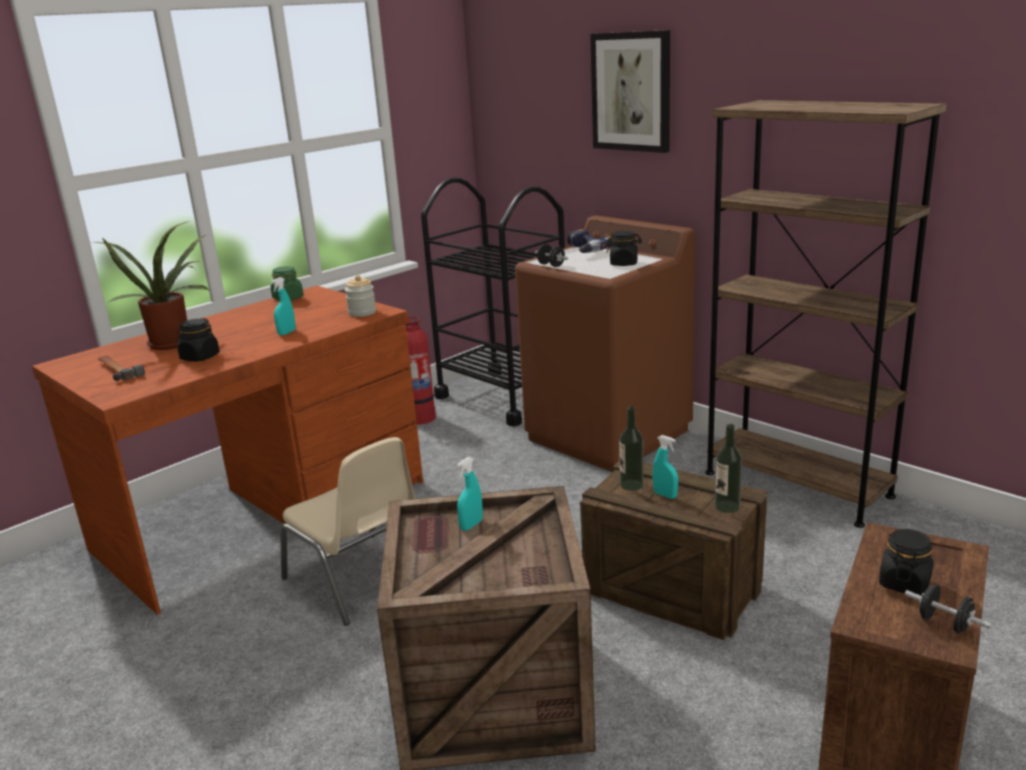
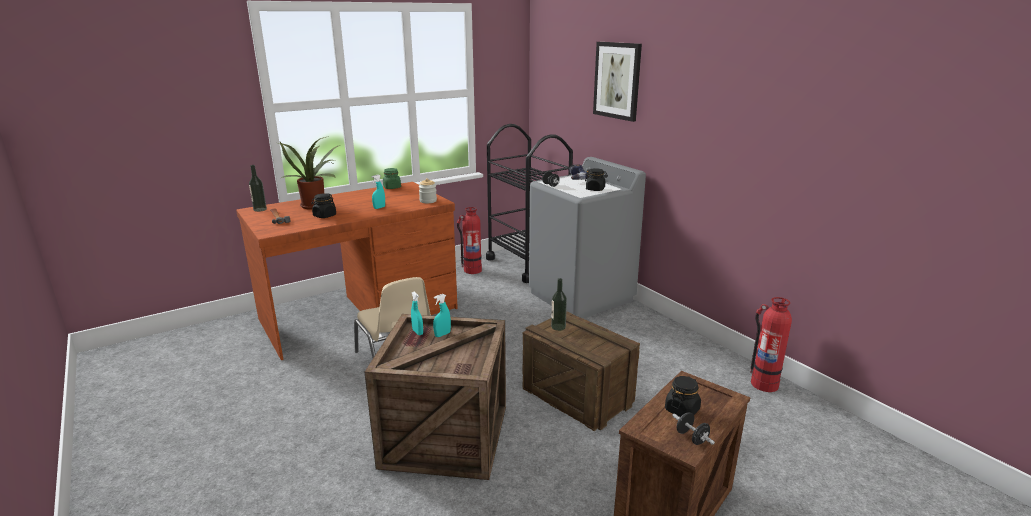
camera: 10 degrees right, 0 degrees up
brown washing machine [515,215,695,472] -> grey washing machine [529,157,646,318]
turquoise spray bottle [652,435,678,499] -> turquoise spray bottle moved to [411,292,423,335]
brown bookcase [705,100,947,528] -> none
bottle [715,424,742,513] -> bottle moved to [249,165,267,212]
none -> fire extinguisher [750,297,792,392]

